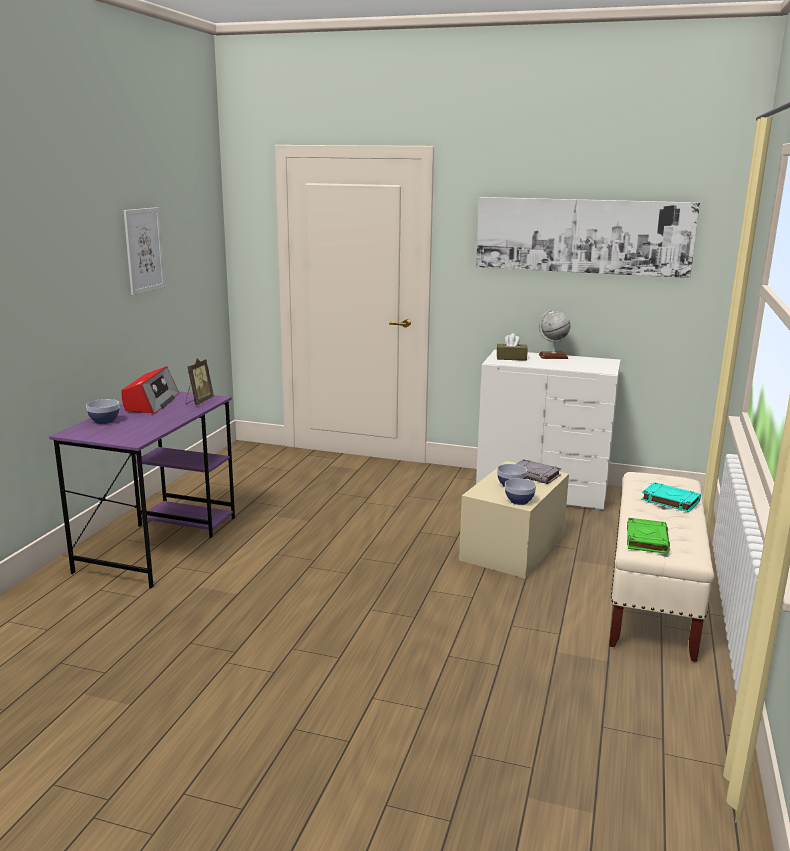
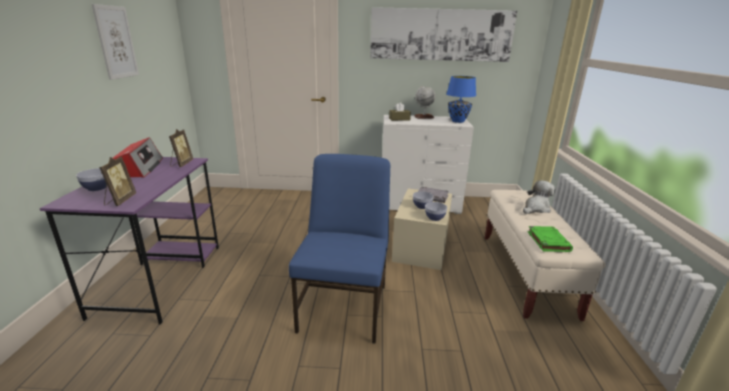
camera: 15 degrees left, 5 degrees up
turquoise book [641,482,701,512] -> plush toy [523,181,555,214]
none -> picture frame [99,156,136,206]
none -> blue chair [289,154,390,344]
none -> blue table lamp [447,76,476,123]

